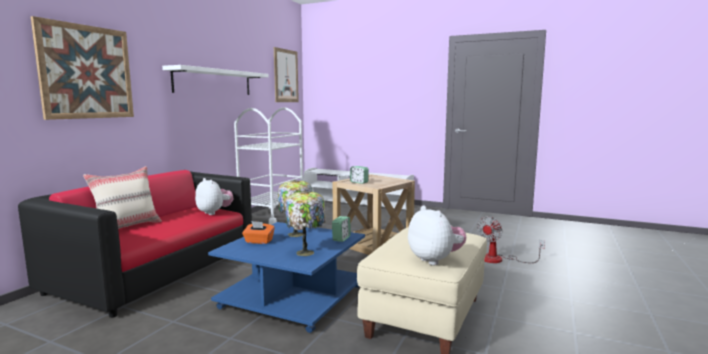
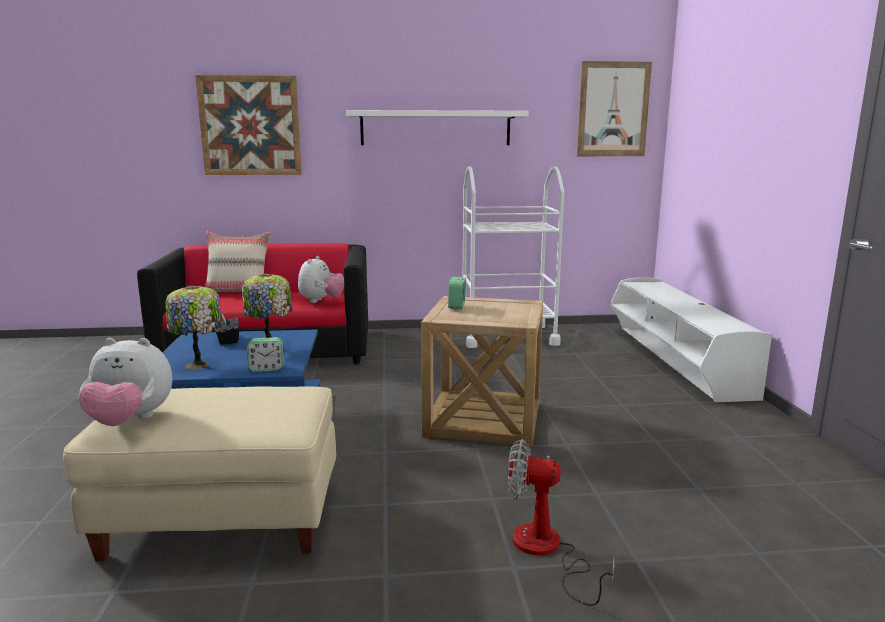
camera: 60 degrees right, 5 degrees up
orange tissue box [242,221,275,244] -> black tissue box [215,313,239,345]
plush toy [408,205,466,265] -> plush toy turned 60 degrees clockwise [78,338,173,426]

